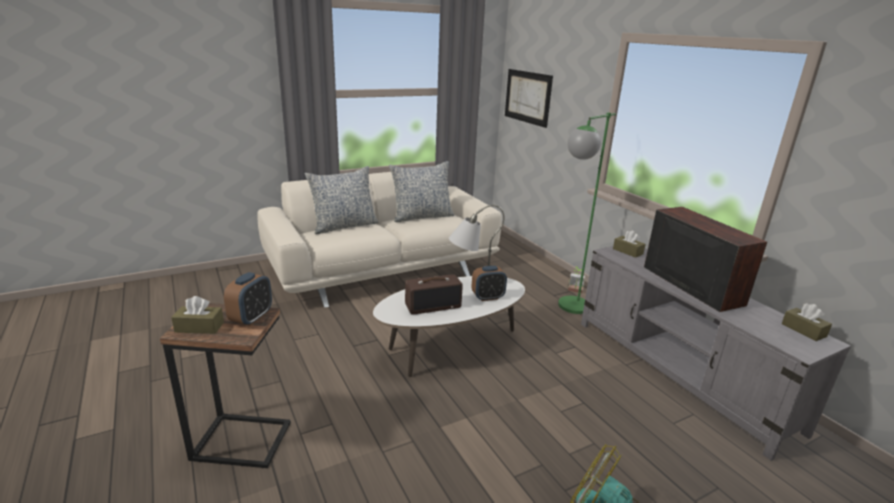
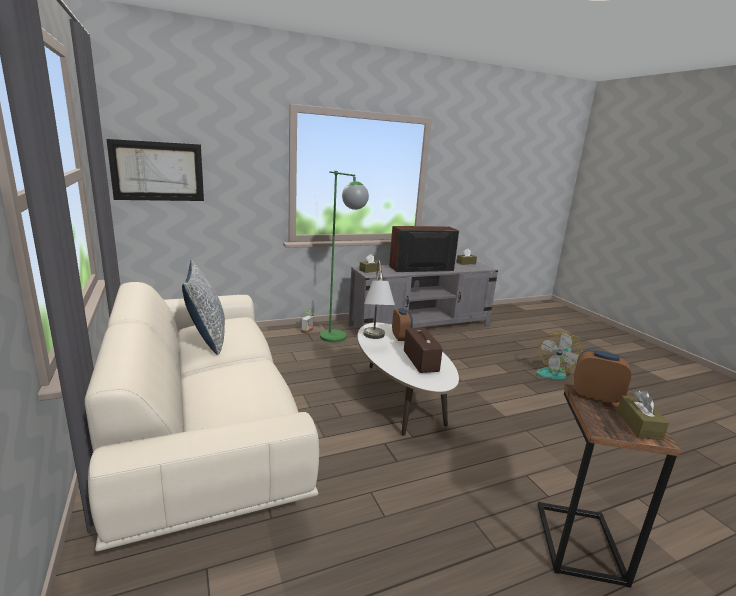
camera: 85 degrees left, 5 degrees down
pillow [305,166,379,234] -> none

